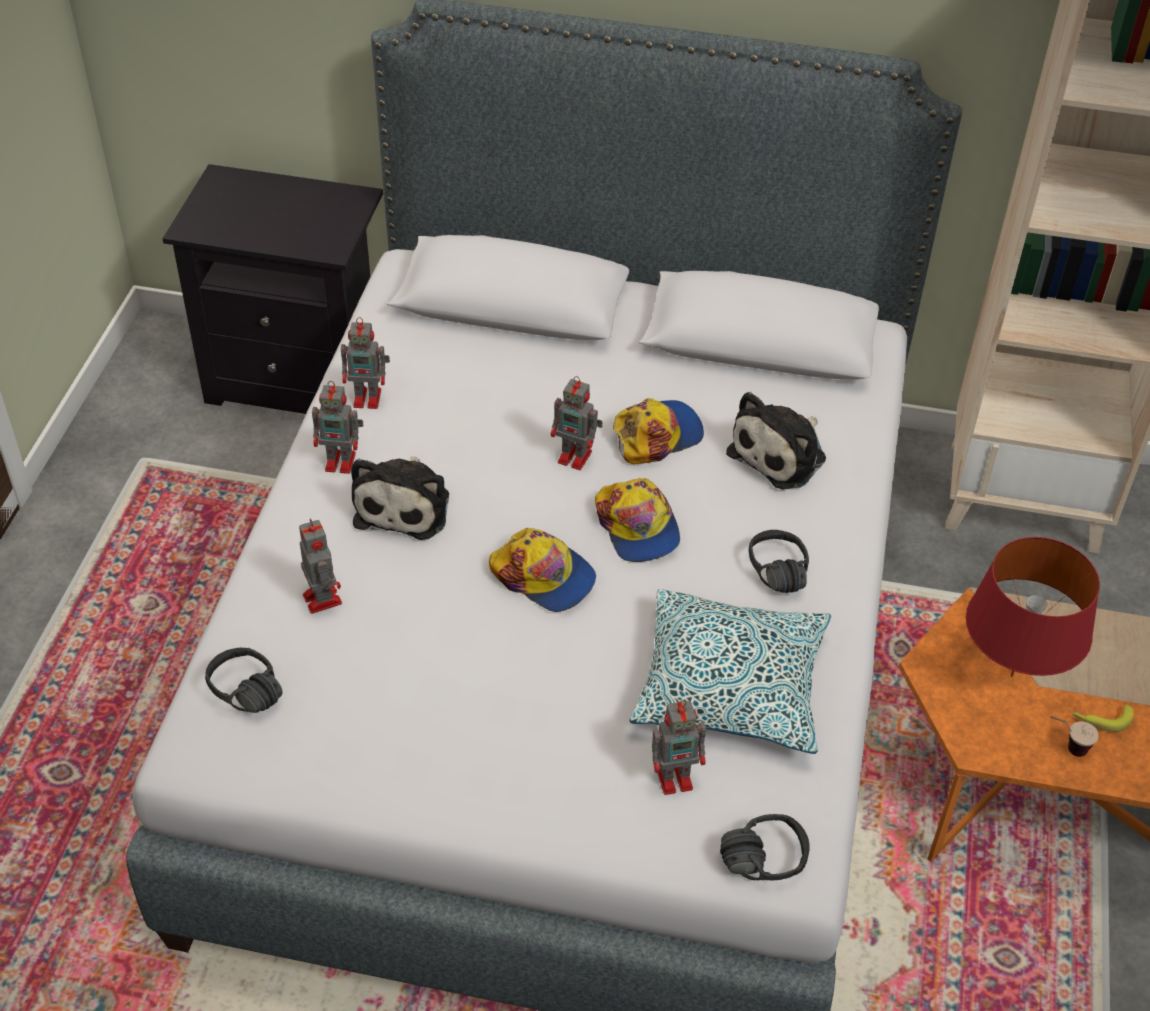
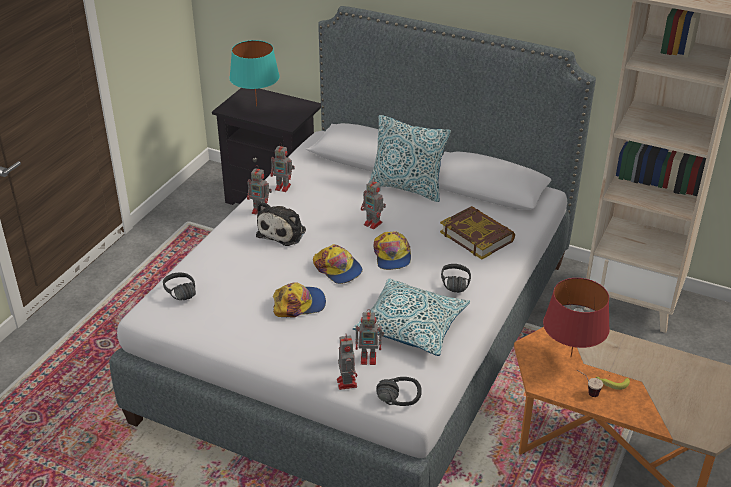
camera: 15 degrees right, 10 degrees down
toy robot [299,518,342,614] -> toy robot moved to [337,334,357,390]
cap [613,398,704,464] -> cap moved to [273,282,326,318]
plush toy [726,392,826,490] -> book [440,206,515,259]
none -> turquoise table lamp [229,40,280,106]
none -> pillow [369,115,451,202]

